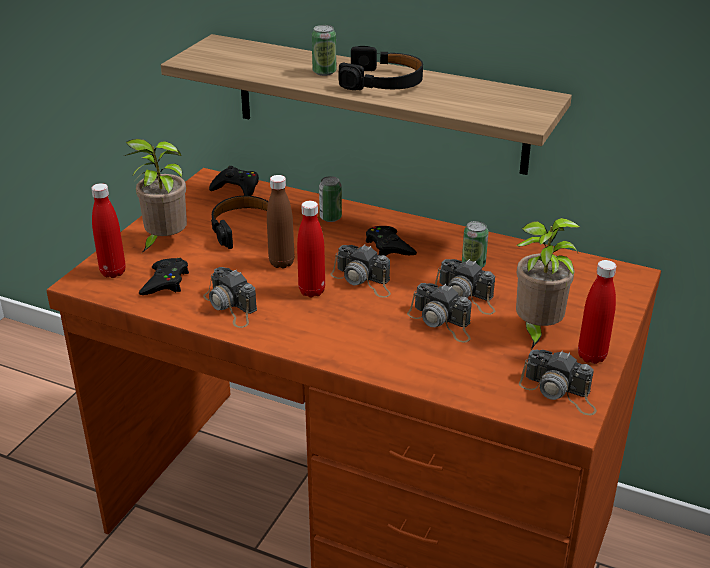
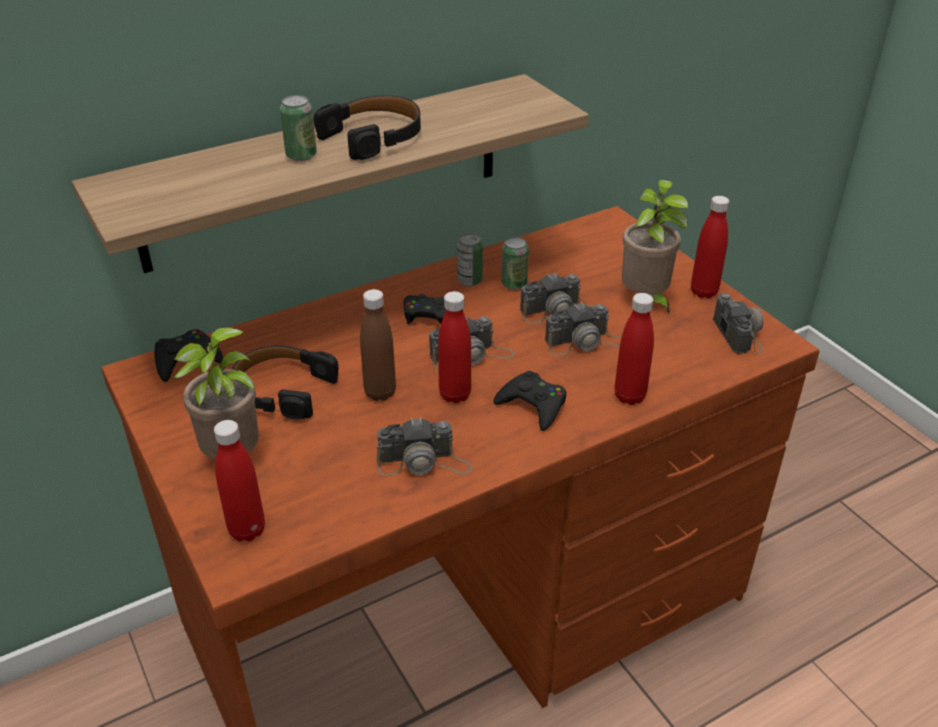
camera: 55 degrees left, 5 degrees up
black game controller [139,258,189,295] -> black game controller moved to [494,371,566,431]
can [319,176,342,222] -> can moved to [457,233,483,286]
camera [519,350,597,415] -> camera turned 75 degrees counterclockwise [713,293,763,354]
none -> red bottle [615,293,654,405]

